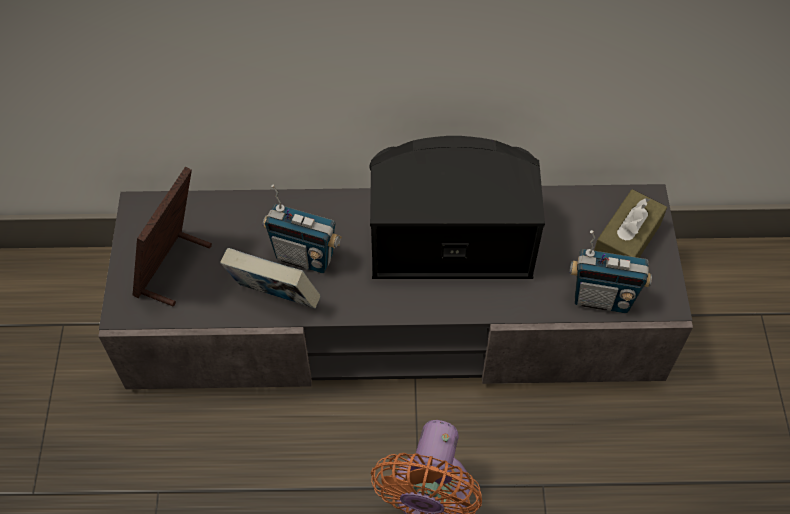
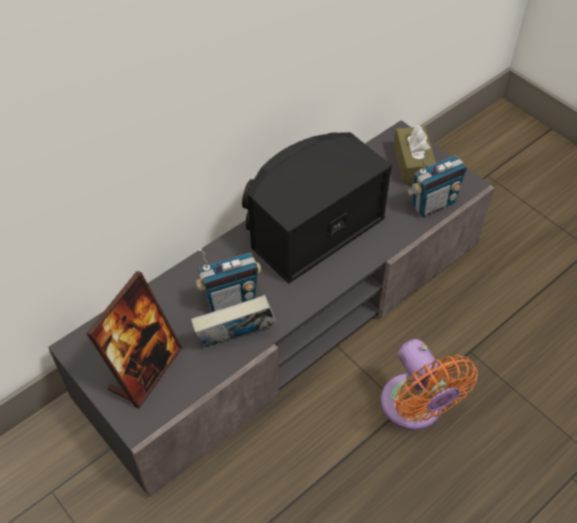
camera: 40 degrees left, 5 degrees down
picture frame [133,167,212,307] -> picture frame turned 135 degrees counterclockwise [86,271,182,408]

